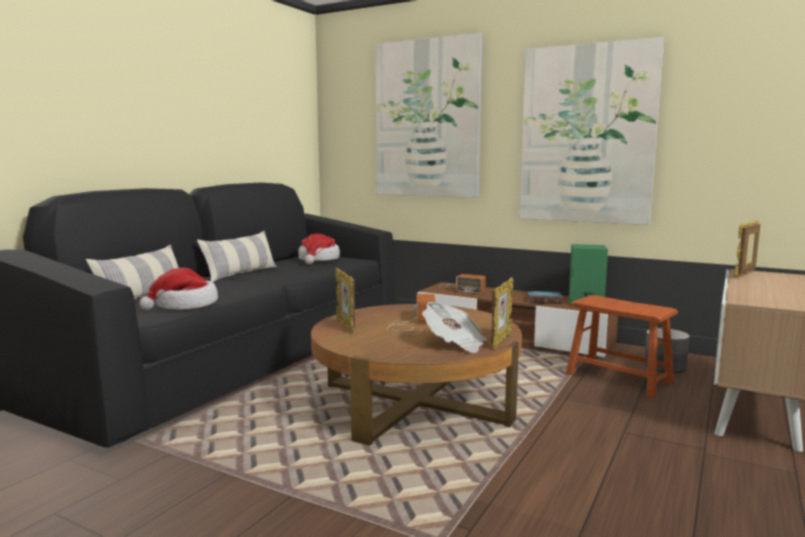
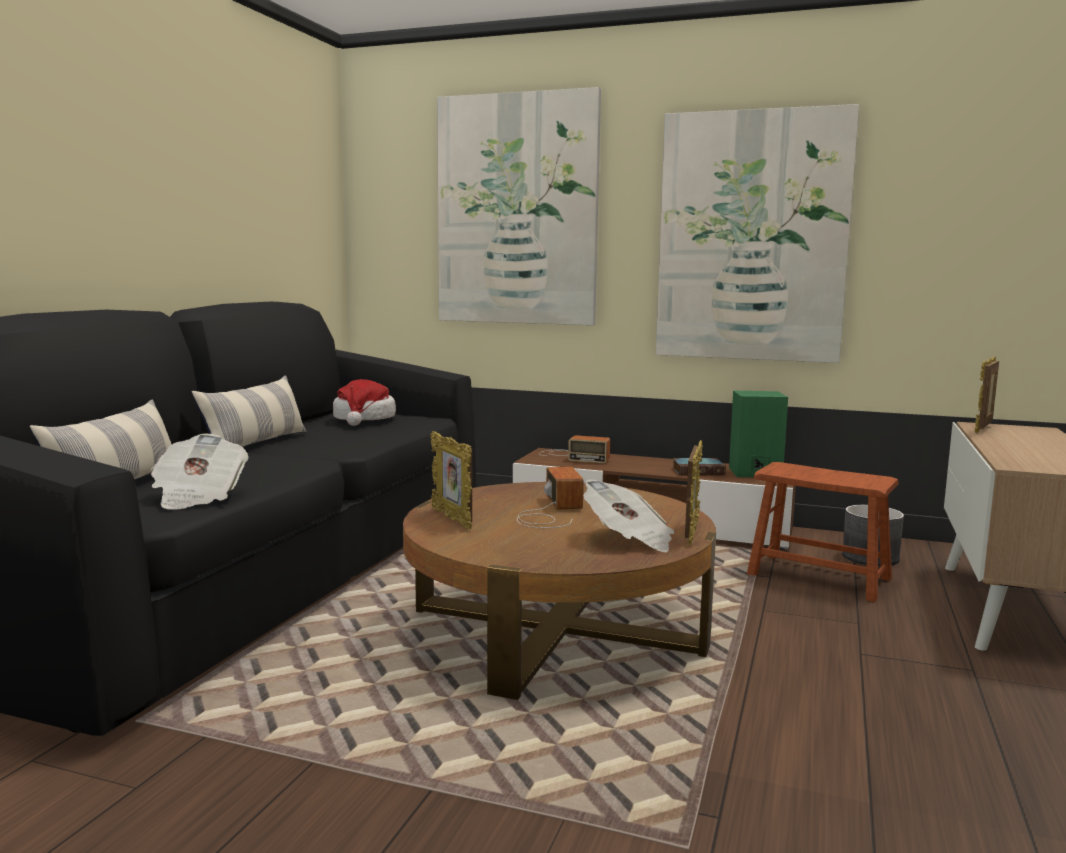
camera: 10 degrees left, 0 degrees up
hat [140,268,218,310] -> newspaper [151,434,249,510]

